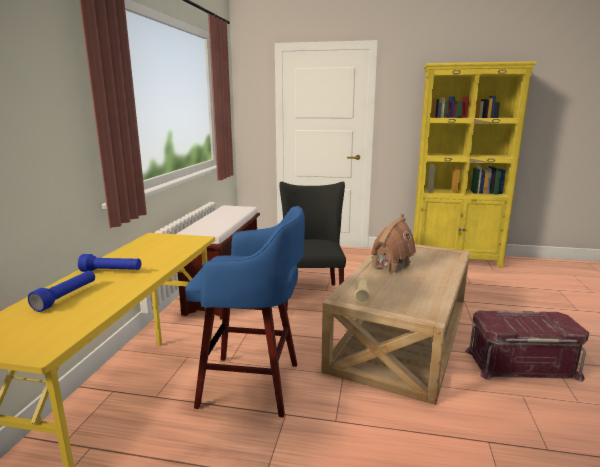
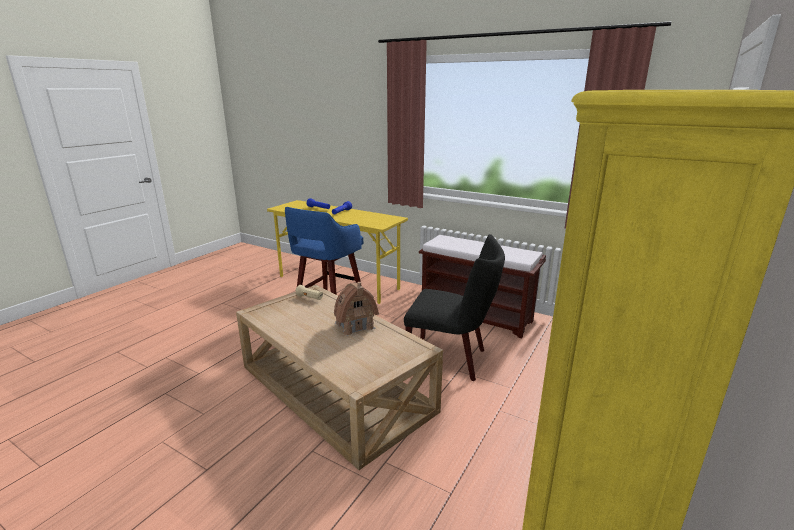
camera: 110 degrees right, 5 degrees up
red storage box [465,311,589,382] -> none

